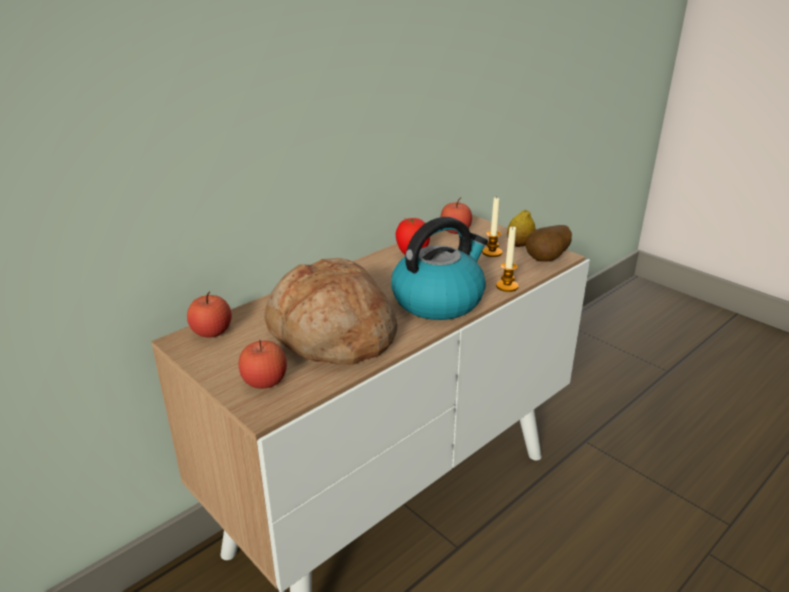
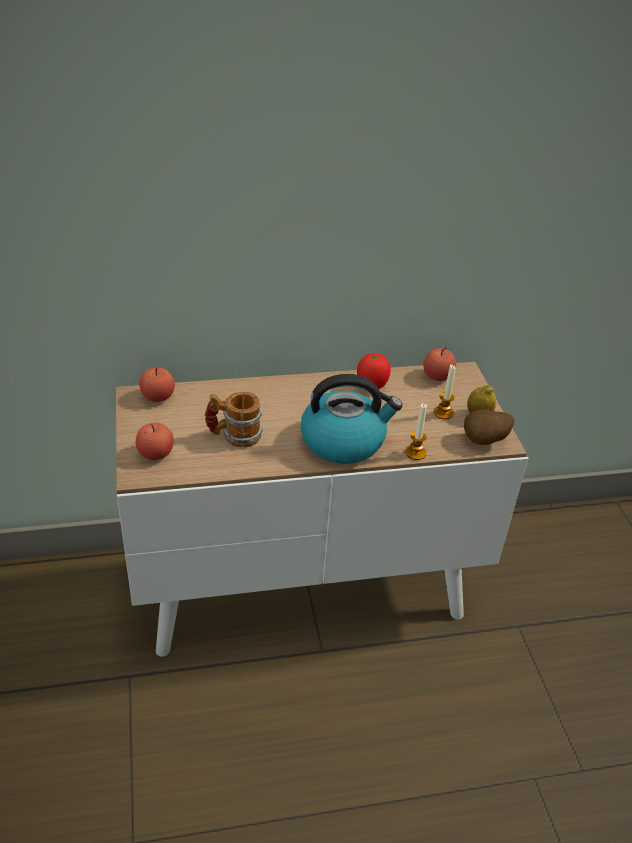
camera: 30 degrees right, 10 degrees up
bread [264,258,397,365] -> mug [205,392,263,448]

